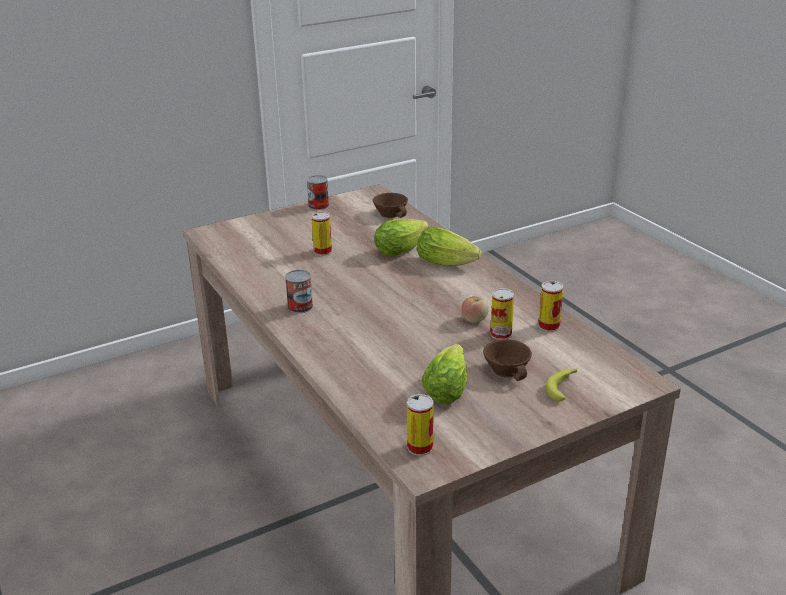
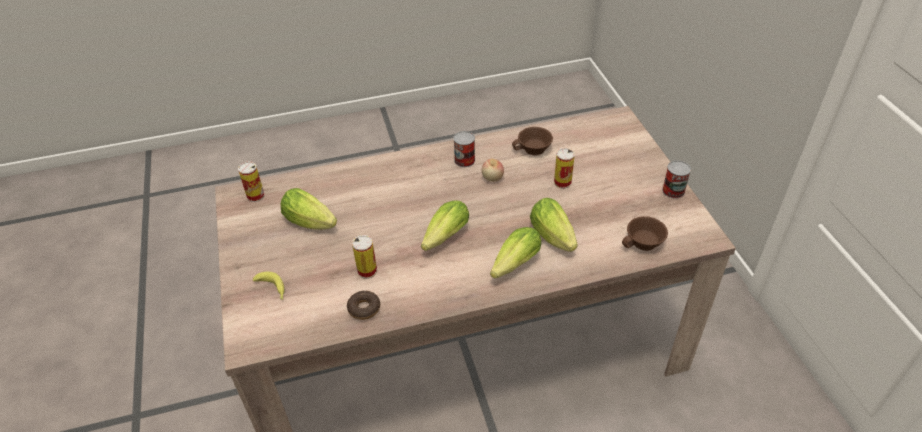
camera: 105 degrees right, 15 degrees up
apple [461,296,489,323] -> apple moved to [482,159,504,182]
brown cup [483,339,532,381] -> brown cup moved to [512,127,553,156]
can [539,281,563,332] -> donut [347,291,380,320]
none -> lettuce [421,201,469,251]

